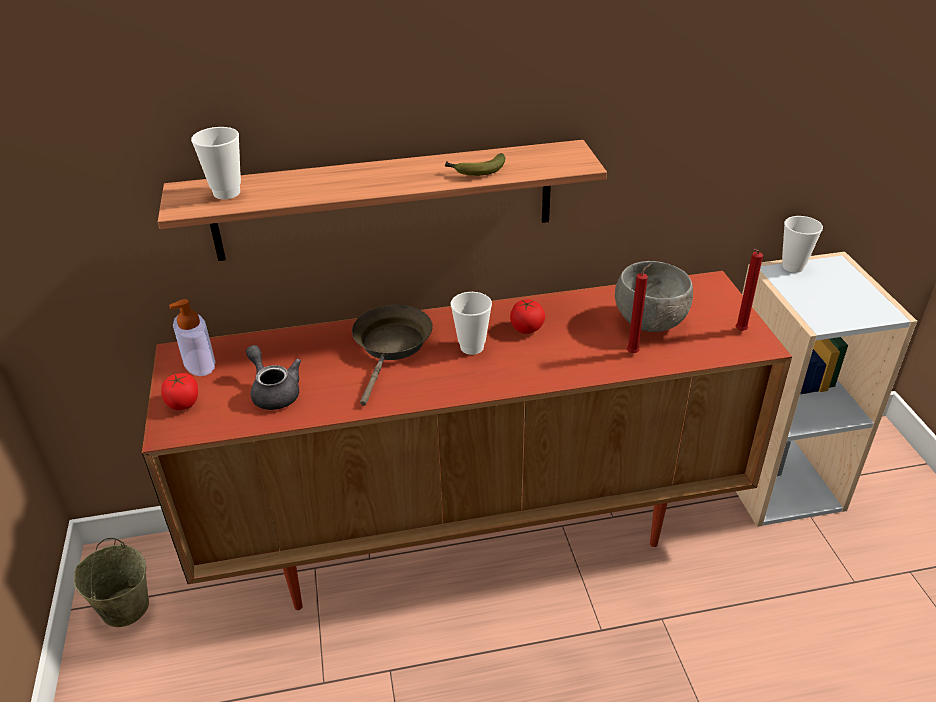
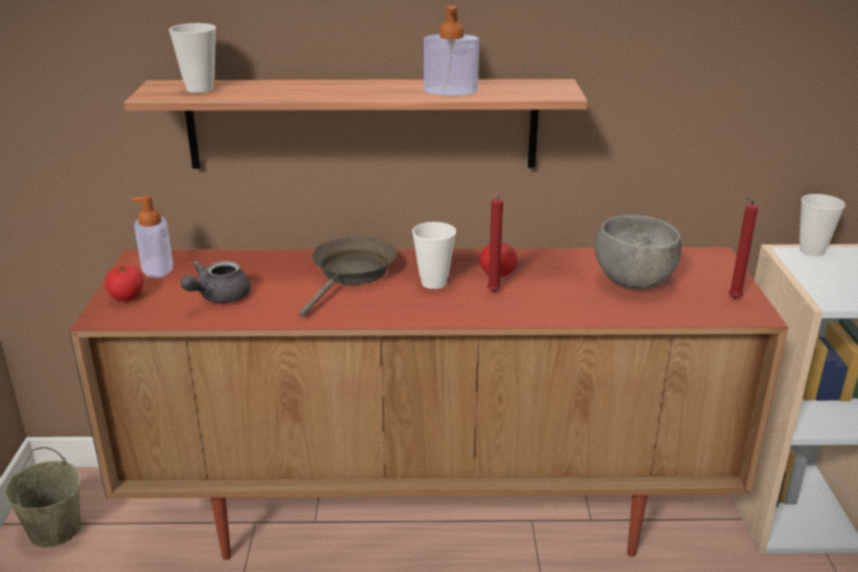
camera: 10 degrees right, 10 degrees down
grey teapot [246,345,301,410] -> grey teapot turned 120 degrees counterclockwise [181,261,251,303]
banana [445,153,505,176] -> soap dispenser [424,6,479,96]
red candle [627,263,652,354] -> red candle moved to [487,188,509,292]

